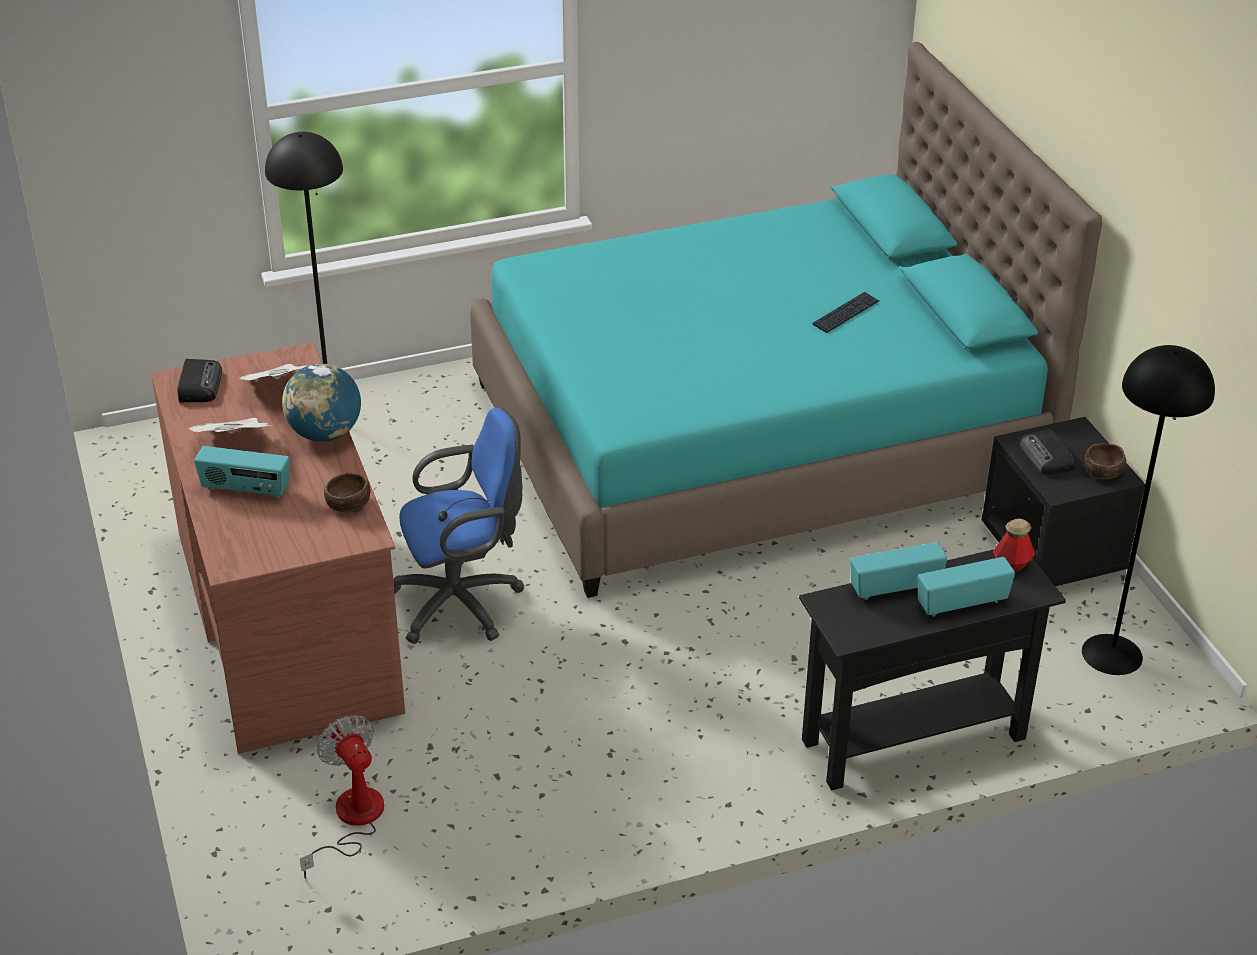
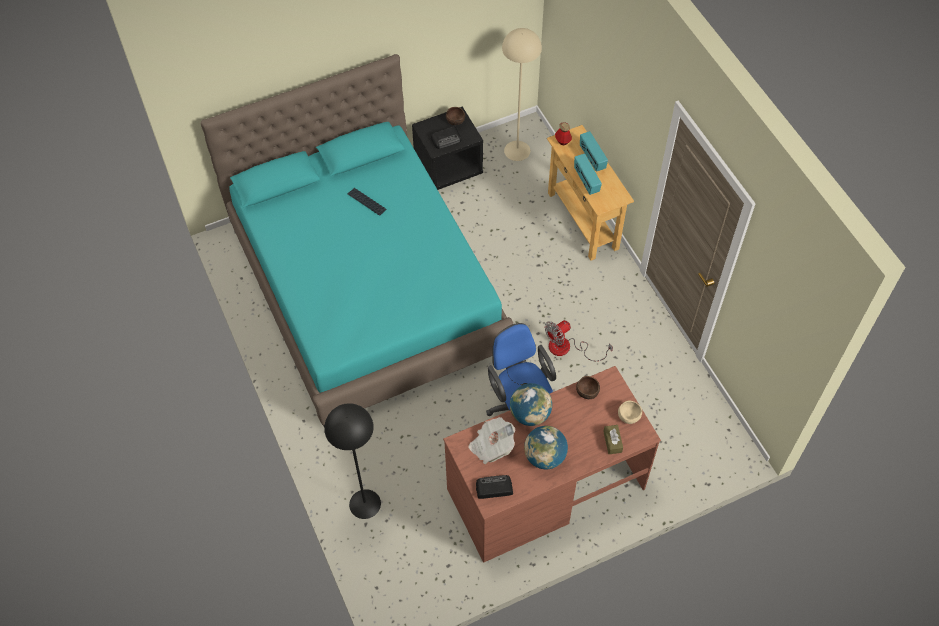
camera: 95 degrees left, 20 degrees up
newspaper [189,418,272,434] -> globe [524,426,568,469]
radio [194,446,289,499] -> none
fan [300,715,384,879] -> fan moved to [544,320,613,361]
black console table [799,549,1066,790] -> beige console table [547,125,634,260]
black floor lamp [1082,345,1215,675] -> beige floor lamp [502,28,542,161]
none -> brown tissue box [603,425,623,454]
none -> beige bowl [618,401,642,424]

